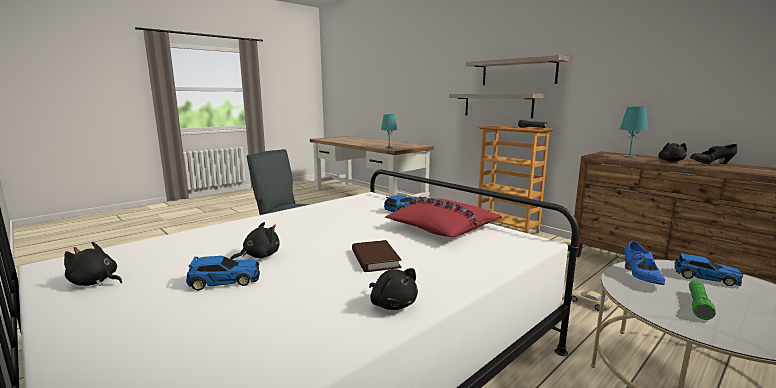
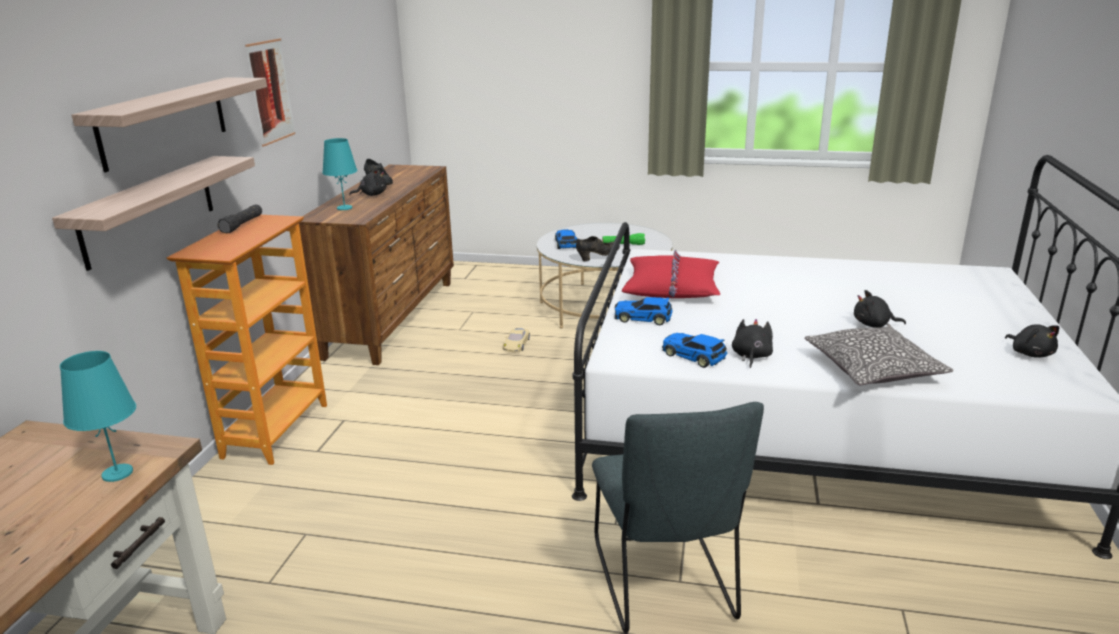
camera: 125 degrees left, 10 degrees up
toy car [186,256,260,291] -> toy car moved to [662,333,727,368]
brown book [352,240,402,272] -> none
black plush toy [369,268,418,310] -> black plush toy moved to [732,319,773,368]
blue shoe [624,241,665,285] -> black shoe [576,236,620,261]
none -> picture [245,38,295,147]
none -> pillow [804,326,954,385]

